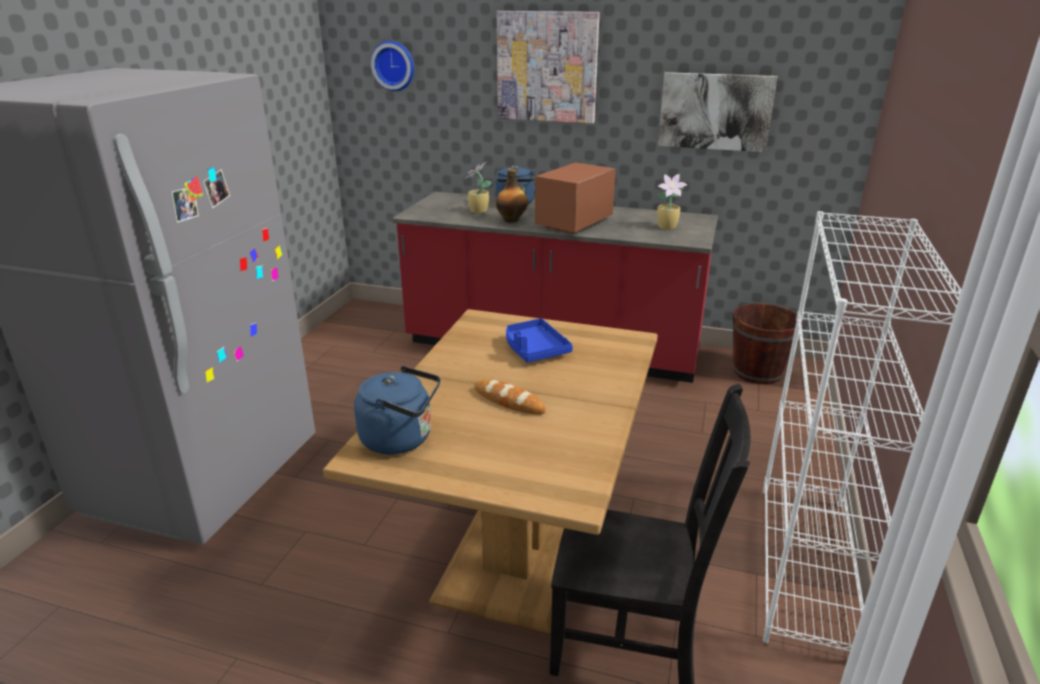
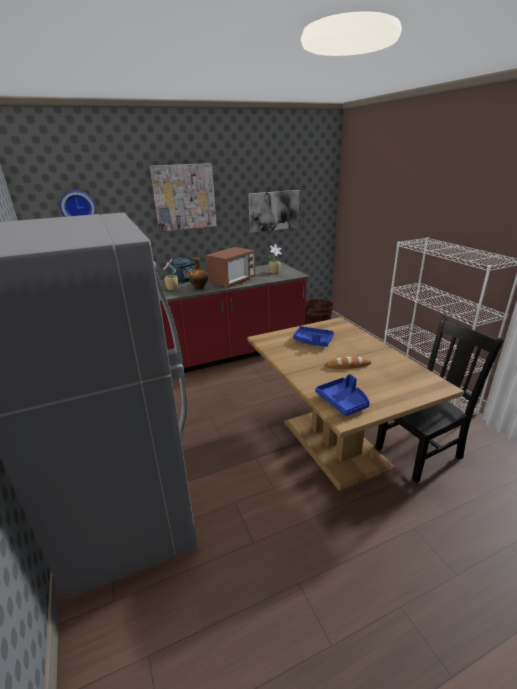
camera: 40 degrees left, 0 degrees up
blue kettle [354,366,440,455] -> blue tray [316,374,370,416]
microwave [535,162,616,234] -> microwave turned 135 degrees counterclockwise [206,247,255,287]

